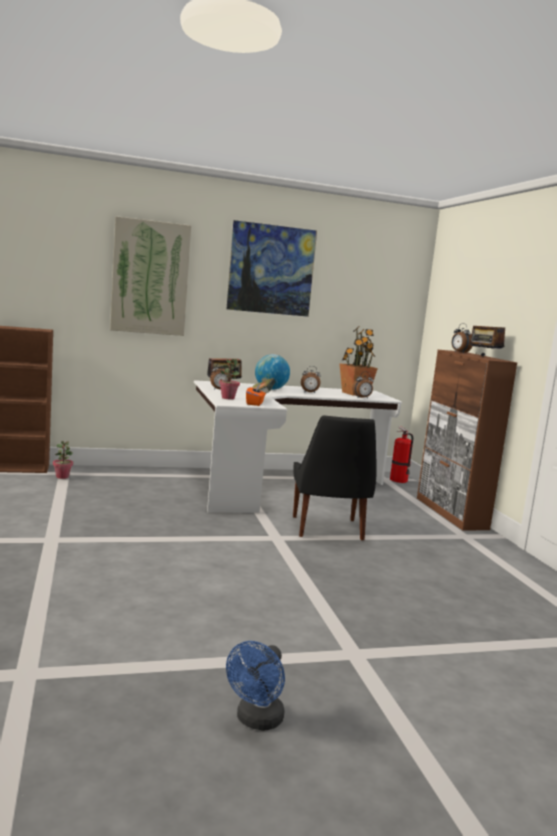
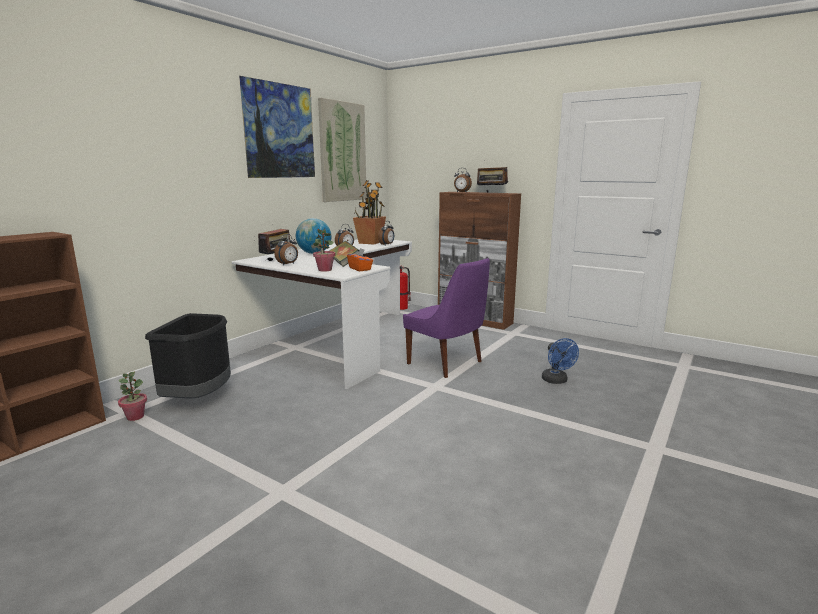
camera: 40 degrees left, 5 degrees up
picture [110,216,191,336] -> picture moved to [318,98,367,202]
blue fan [226,641,285,731] -> blue fan moved to [542,338,579,384]
black chair [293,415,377,541] -> purple chair [403,258,490,378]
none -> black trash can [145,313,231,399]

